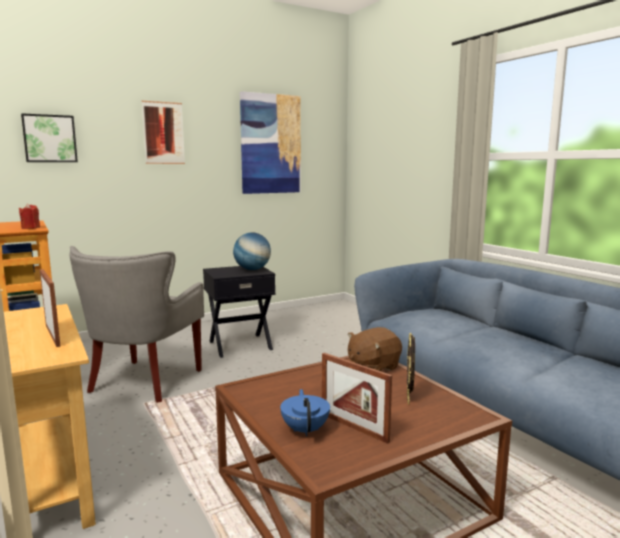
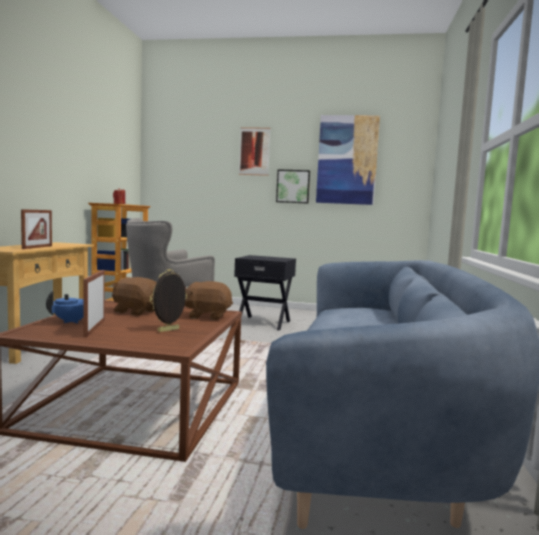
camera: 40 degrees right, 5 degrees down
picture [21,113,78,162] -> picture moved to [276,169,310,204]
globe [233,232,271,270] -> none
none -> brown plush toy [112,277,157,316]

